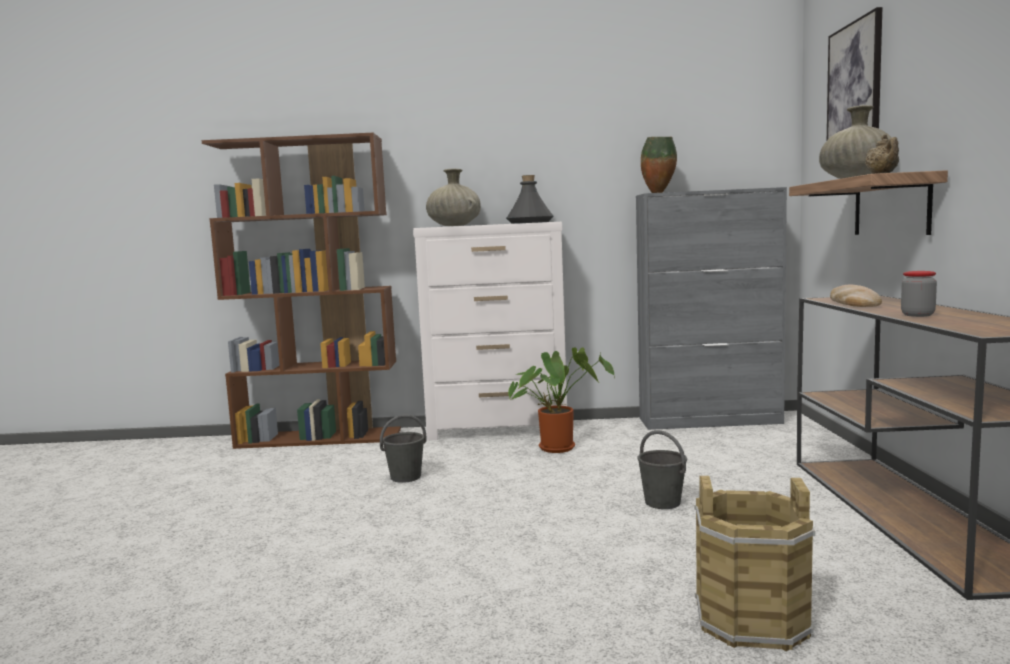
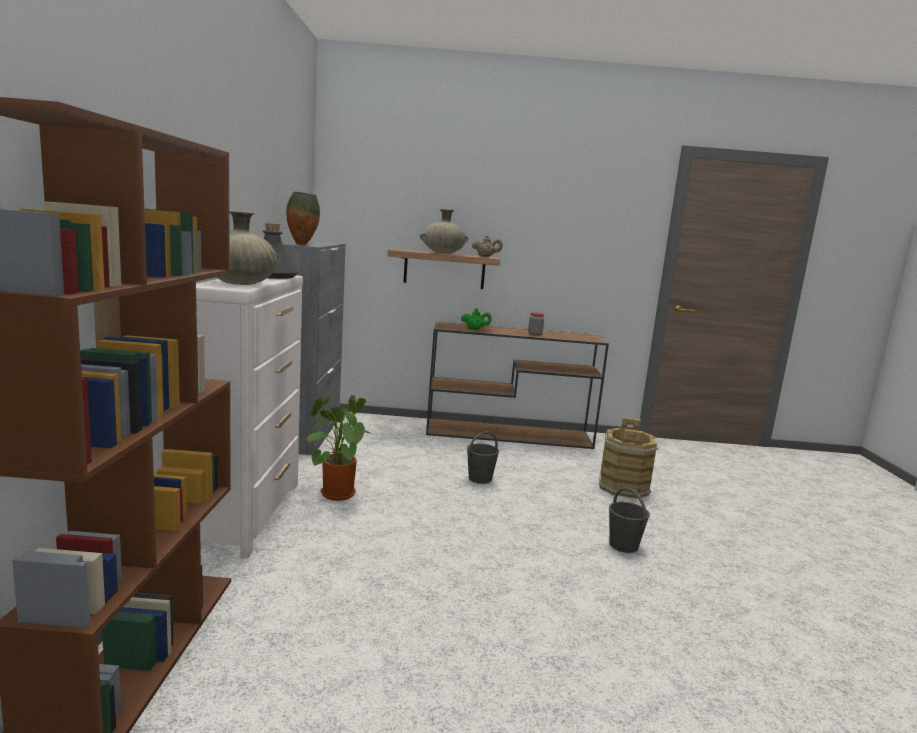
camera: 90 degrees left, 5 degrees up
grey bucket [380,414,427,483] -> grey bucket moved to [609,487,650,553]
picture [827,7,882,140] -> none
bread [830,285,882,307] -> green teapot [461,309,492,330]

